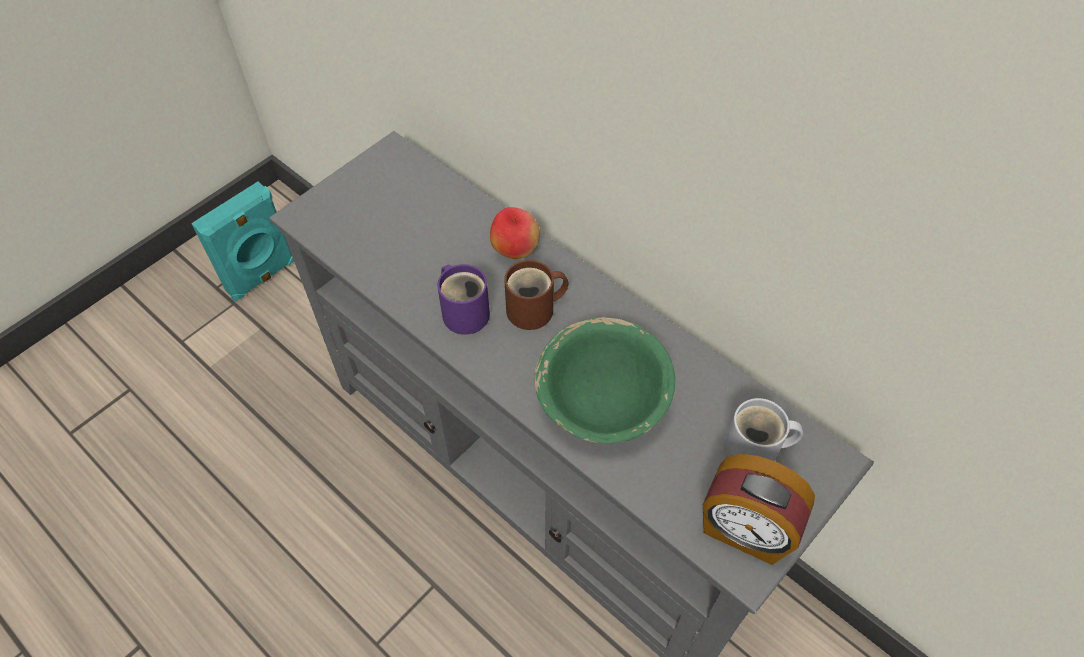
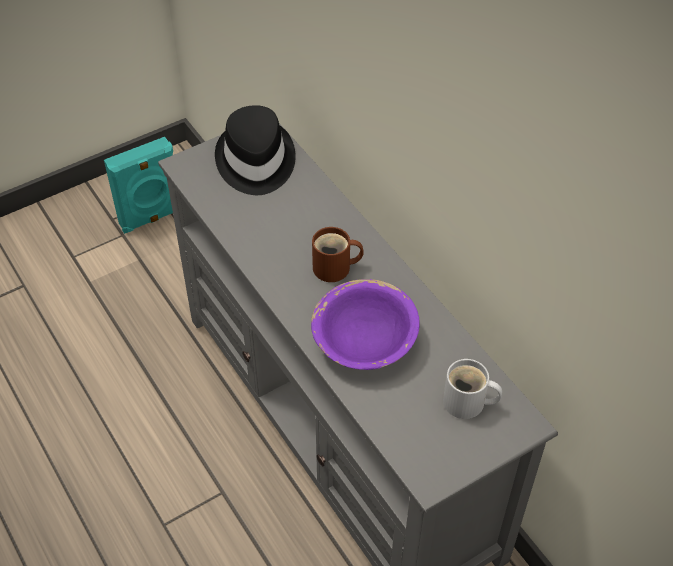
camera: 15 degrees right, 5 degrees down
purple mug [437,264,490,335] -> none
apple [490,207,540,259] -> none
green bowl [534,317,675,443] -> purple bowl [311,279,420,370]
alarm clock [703,454,815,565] -> none
none -> black hat [215,105,296,195]

